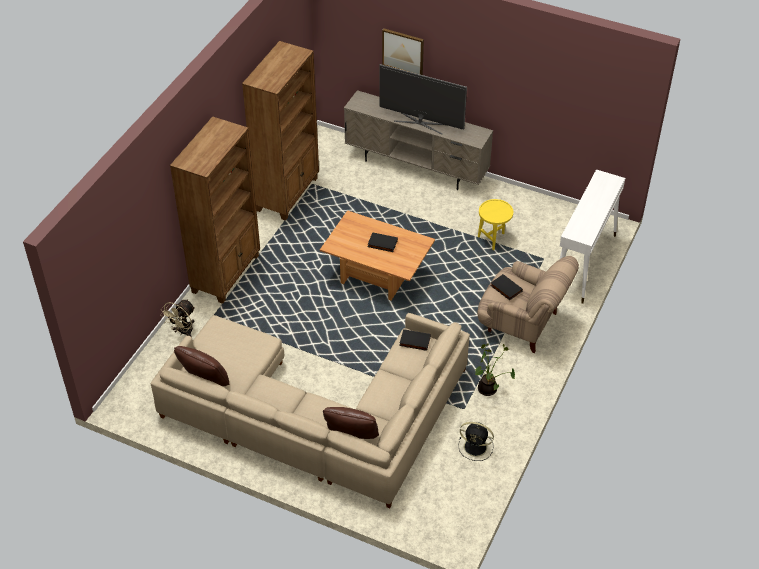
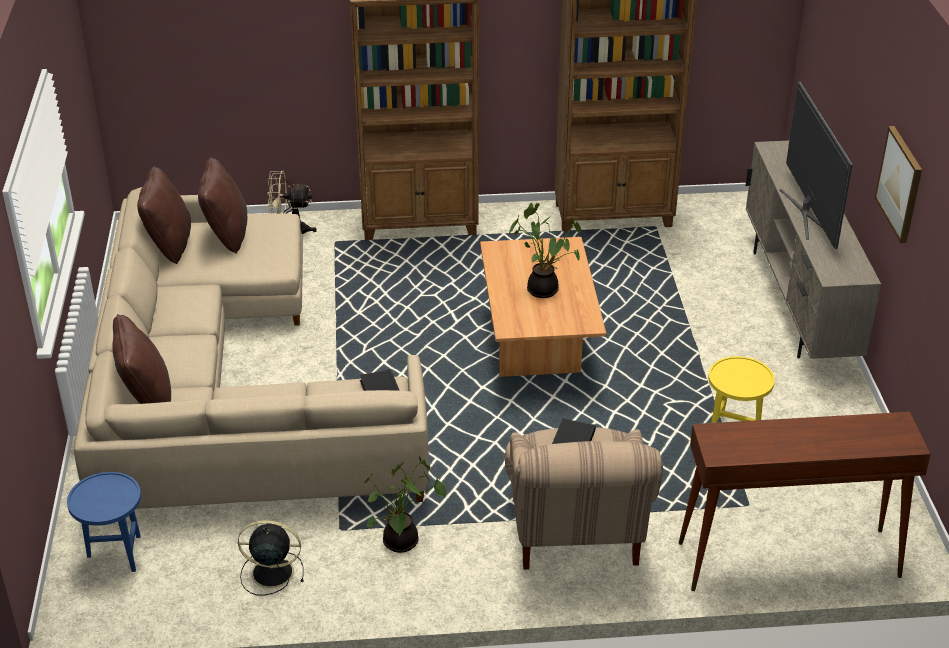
camera: 60 degrees right, 10 degrees down
black book [368,232,398,252] -> potted plant [509,203,581,298]
picture [382,29,424,75] -> picture moved to [875,126,922,243]
black fan [458,422,494,461] -> black fan turned 105 degrees clockwise [238,520,304,595]
white console table [560,169,625,304] -> brown console table [679,412,931,591]
none -> blue side table [67,472,141,572]
none -> brown pillow [198,157,247,254]

